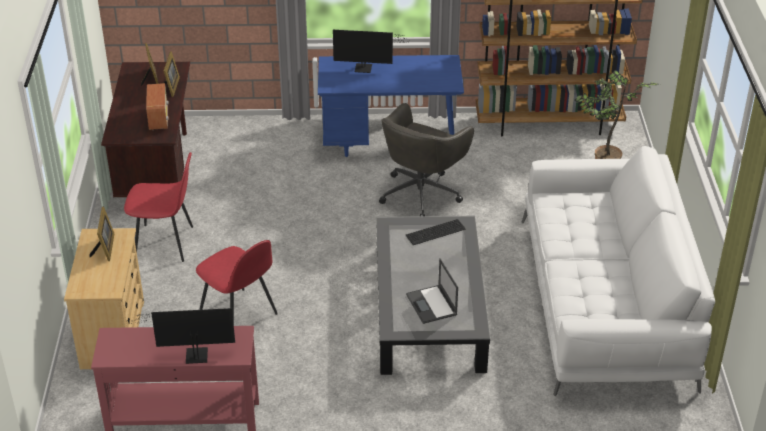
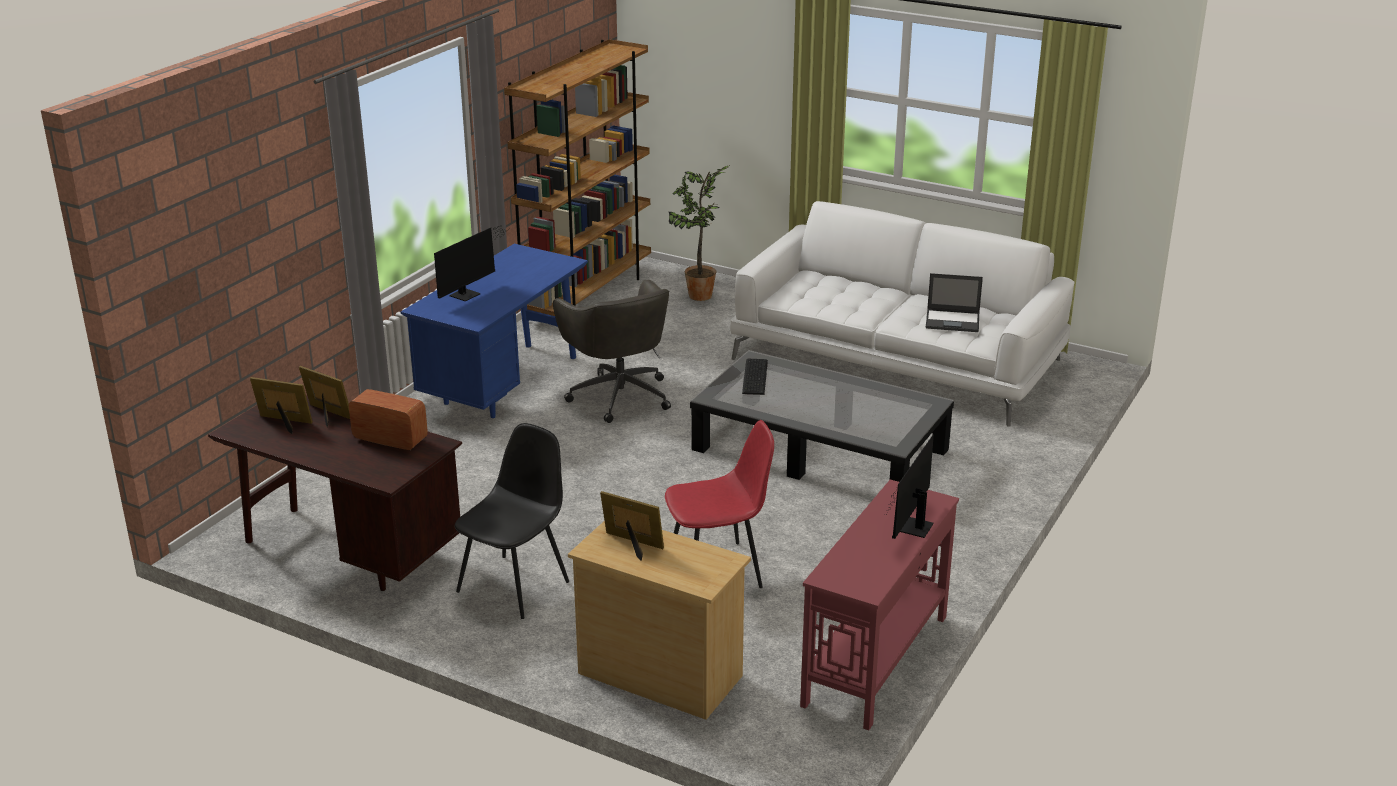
camera: 60 degrees left, 10 degrees down
red chair [124,152,193,262] -> black chair [454,423,569,619]
laptop [406,258,458,324] -> laptop moved to [926,273,983,332]

